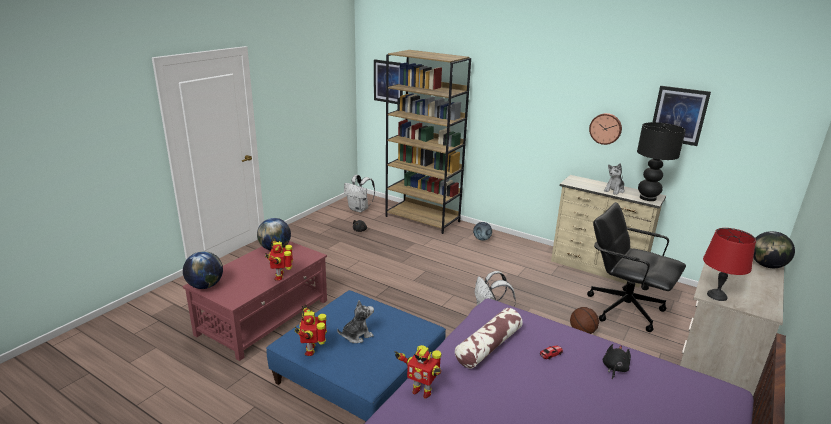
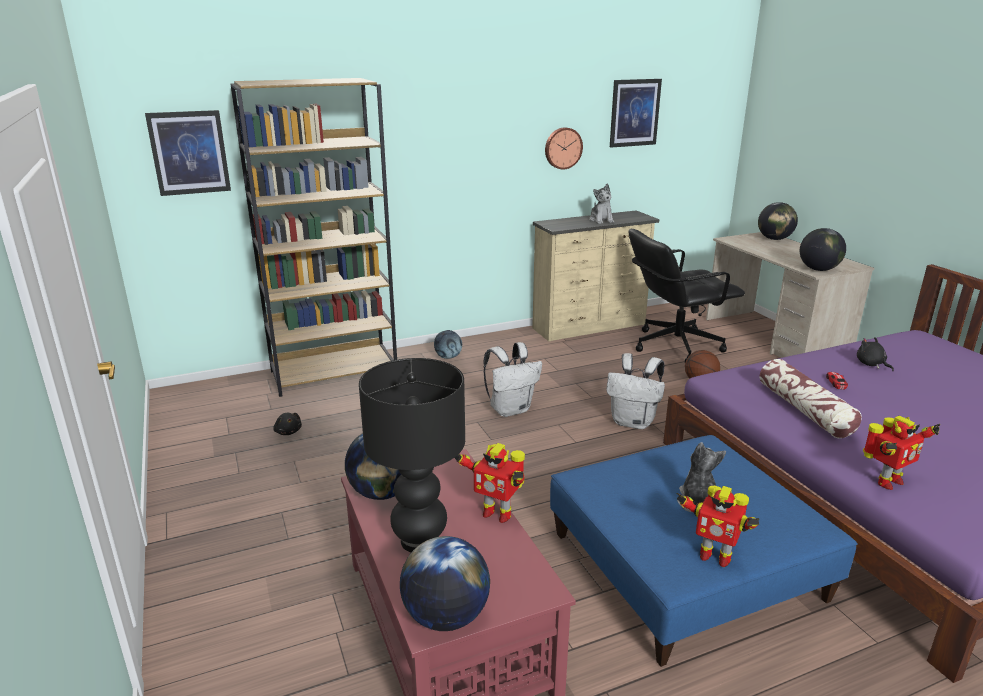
camera: 55 degrees left, 0 degrees up
white backpack [344,175,375,212] -> white backpack moved to [484,342,542,417]
black table lamp [637,122,686,201] -> black table lamp moved to [359,358,465,552]
red table lamp [703,228,756,301] -> globe [800,228,846,271]

